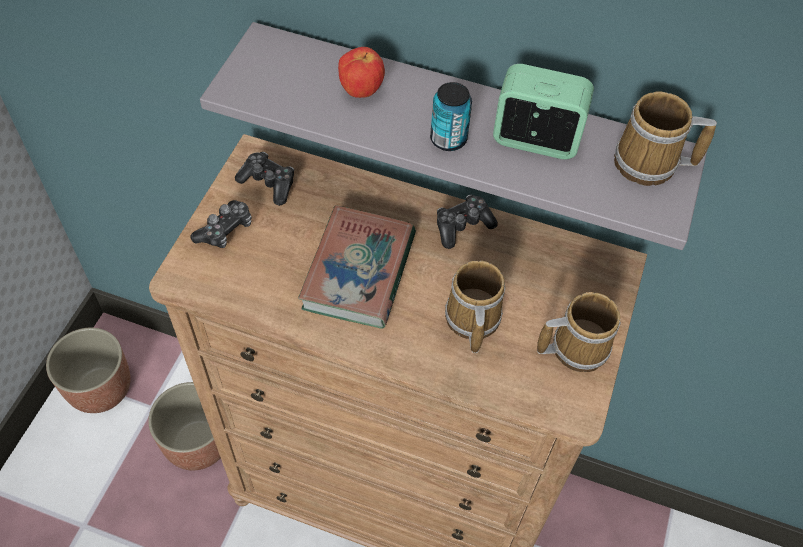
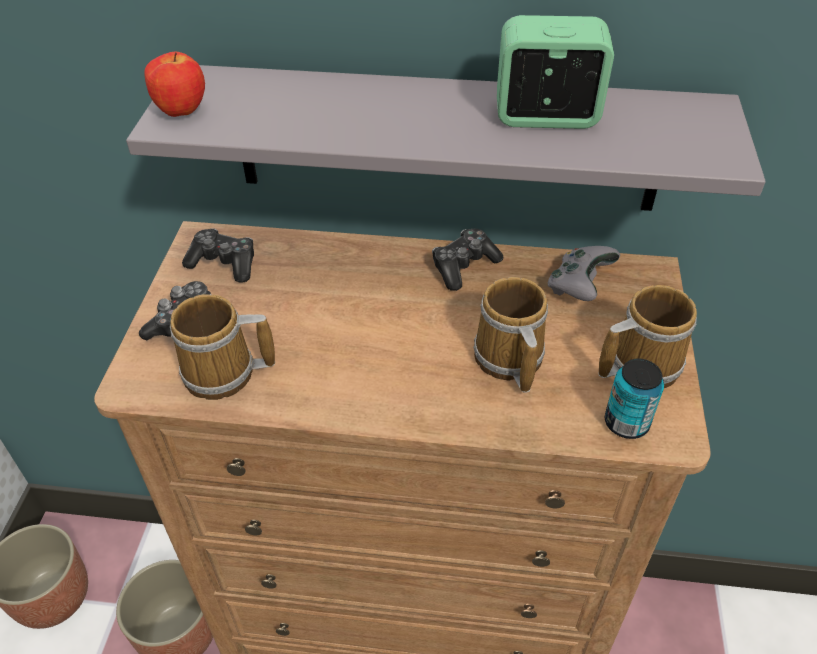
camera: 10 degrees left, 10 degrees down
book [298,205,416,329] -> none
apple [338,47,385,98] -> apple moved to [144,52,205,117]
can [430,82,472,151] -> can moved to [605,359,664,439]
mug [614,92,717,186] -> mug moved to [170,294,275,400]
none -> grey game controller [548,246,620,301]

